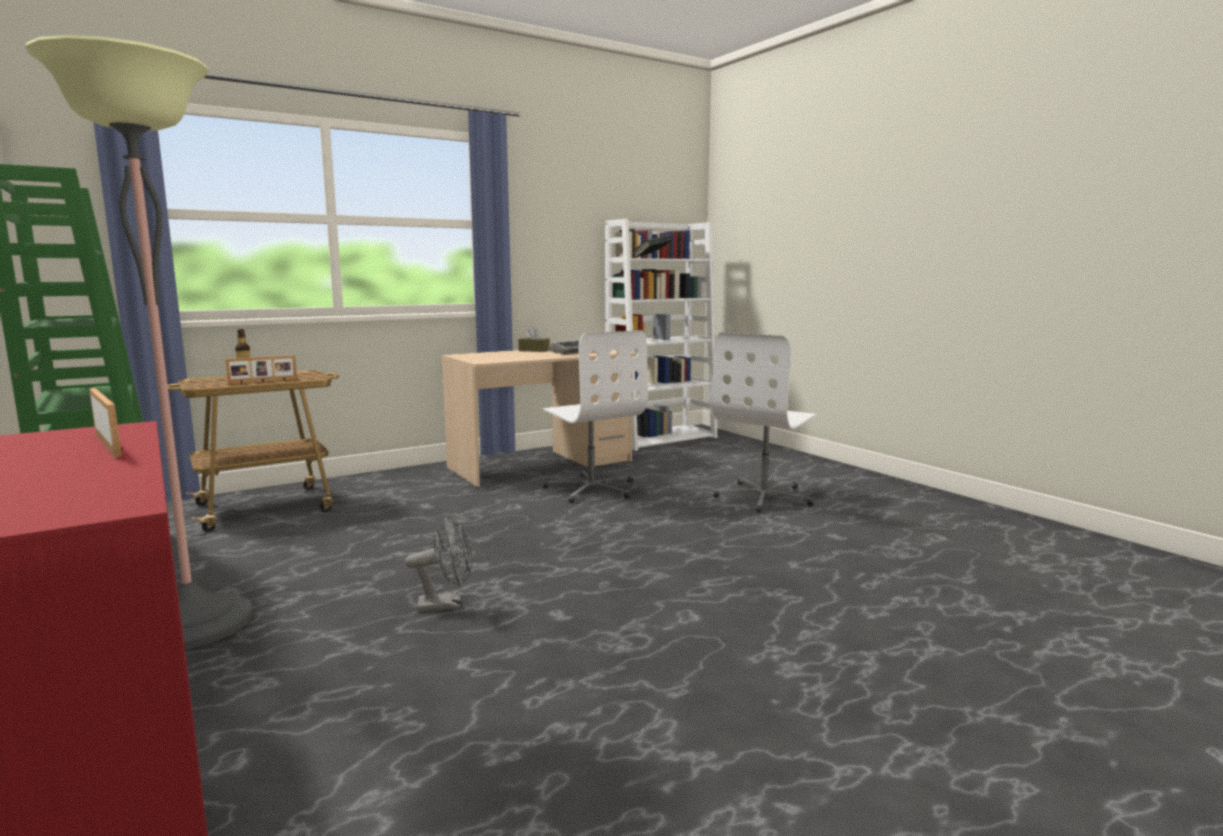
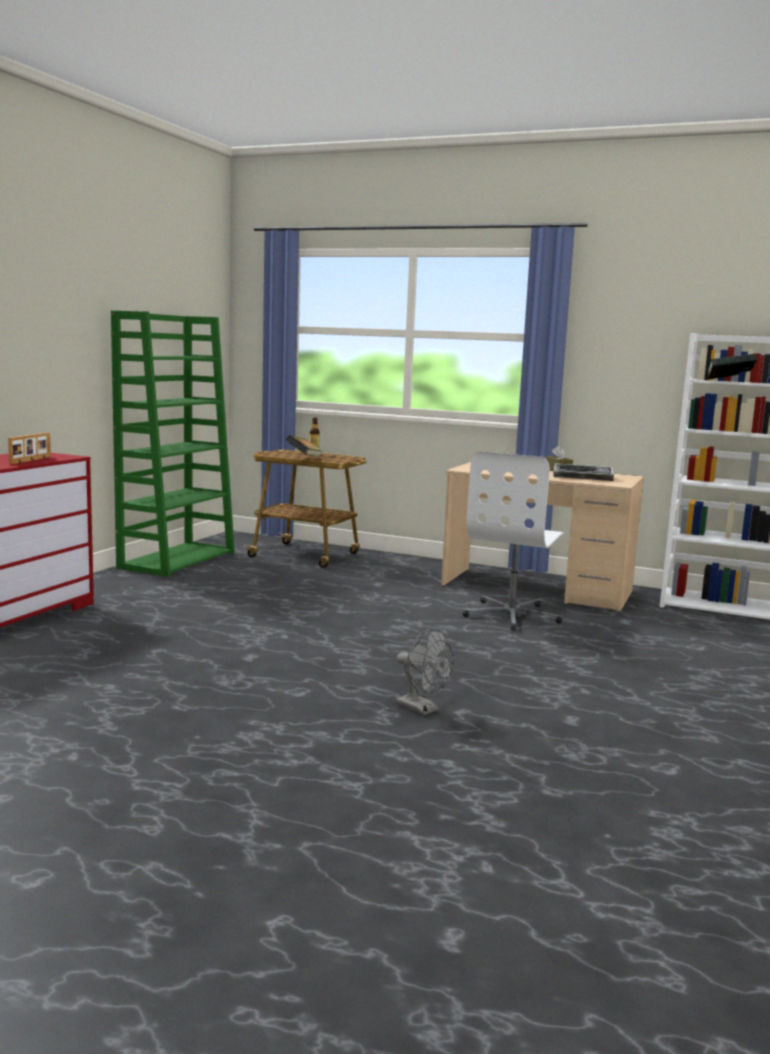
camera: 55 degrees right, 0 degrees up
floor lamp [25,35,253,650] -> none
picture frame [225,355,297,385] -> book [286,435,322,457]
grey fan [405,516,473,612] -> grey fan moved to [396,628,455,715]
white office chair [711,332,819,513] -> none

